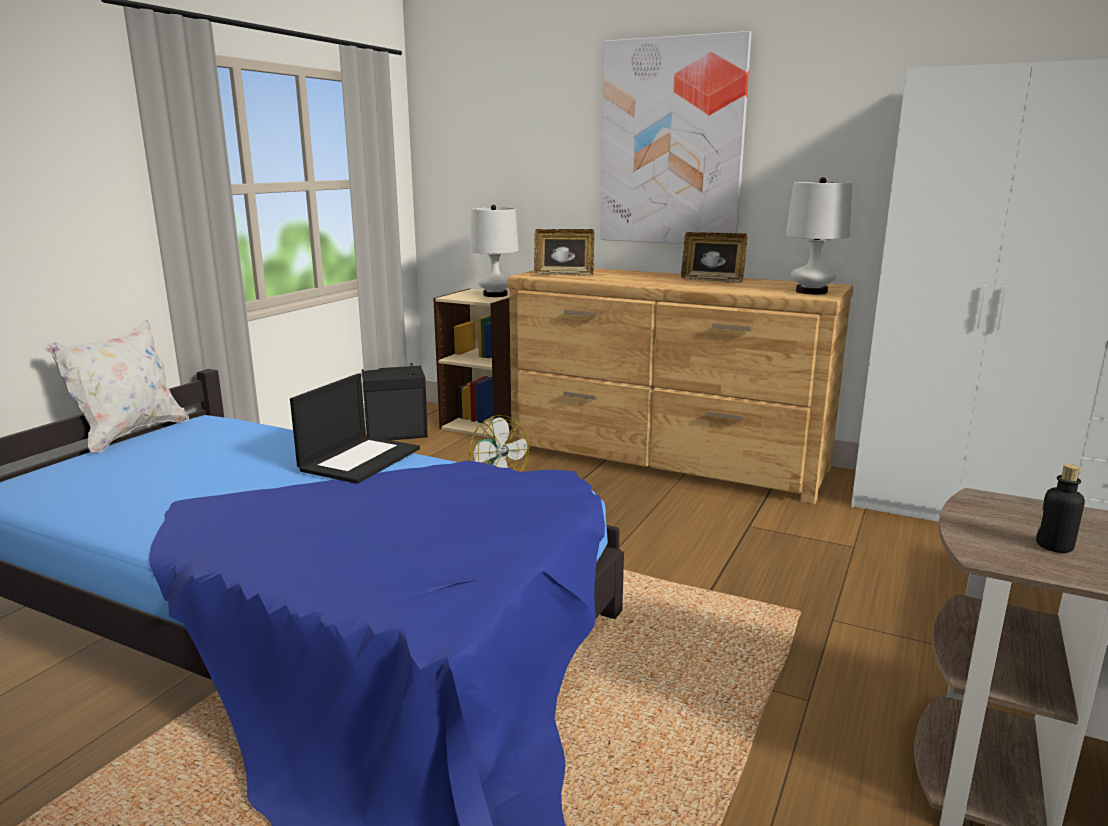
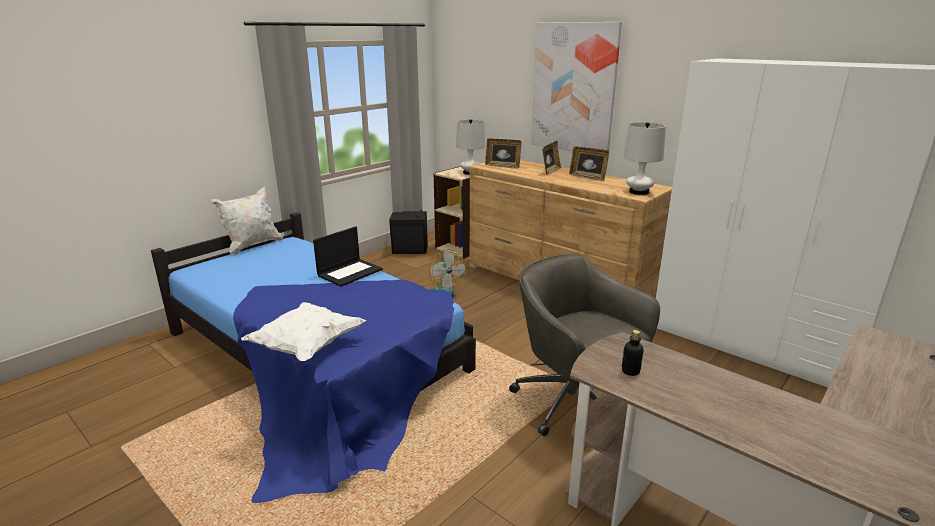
camera: 15 degrees right, 5 degrees up
none -> white pillow [241,302,366,361]
none -> grey office chair [509,254,660,436]
none -> picture frame [542,141,562,175]

